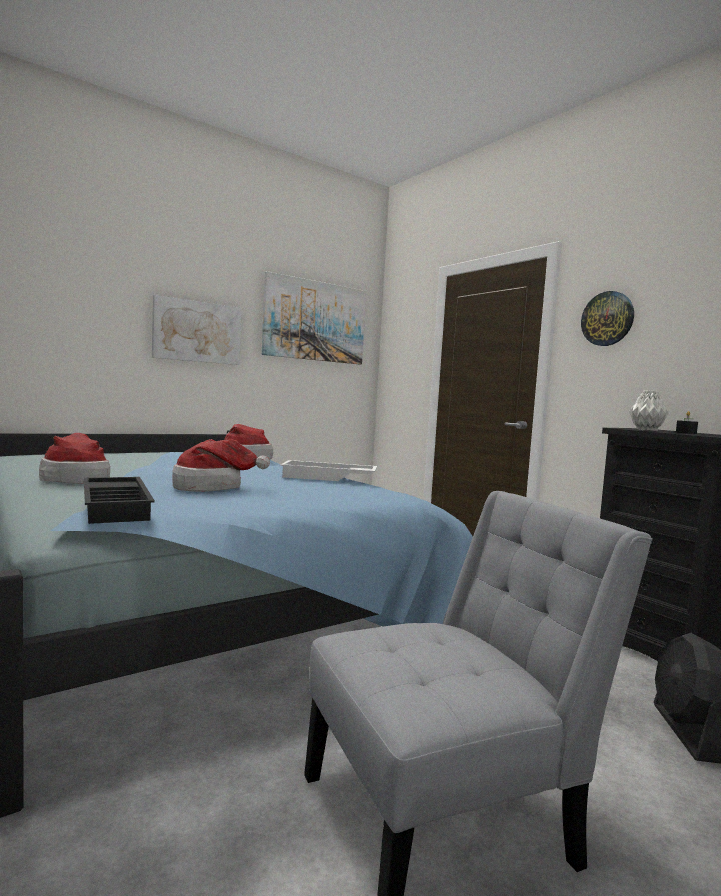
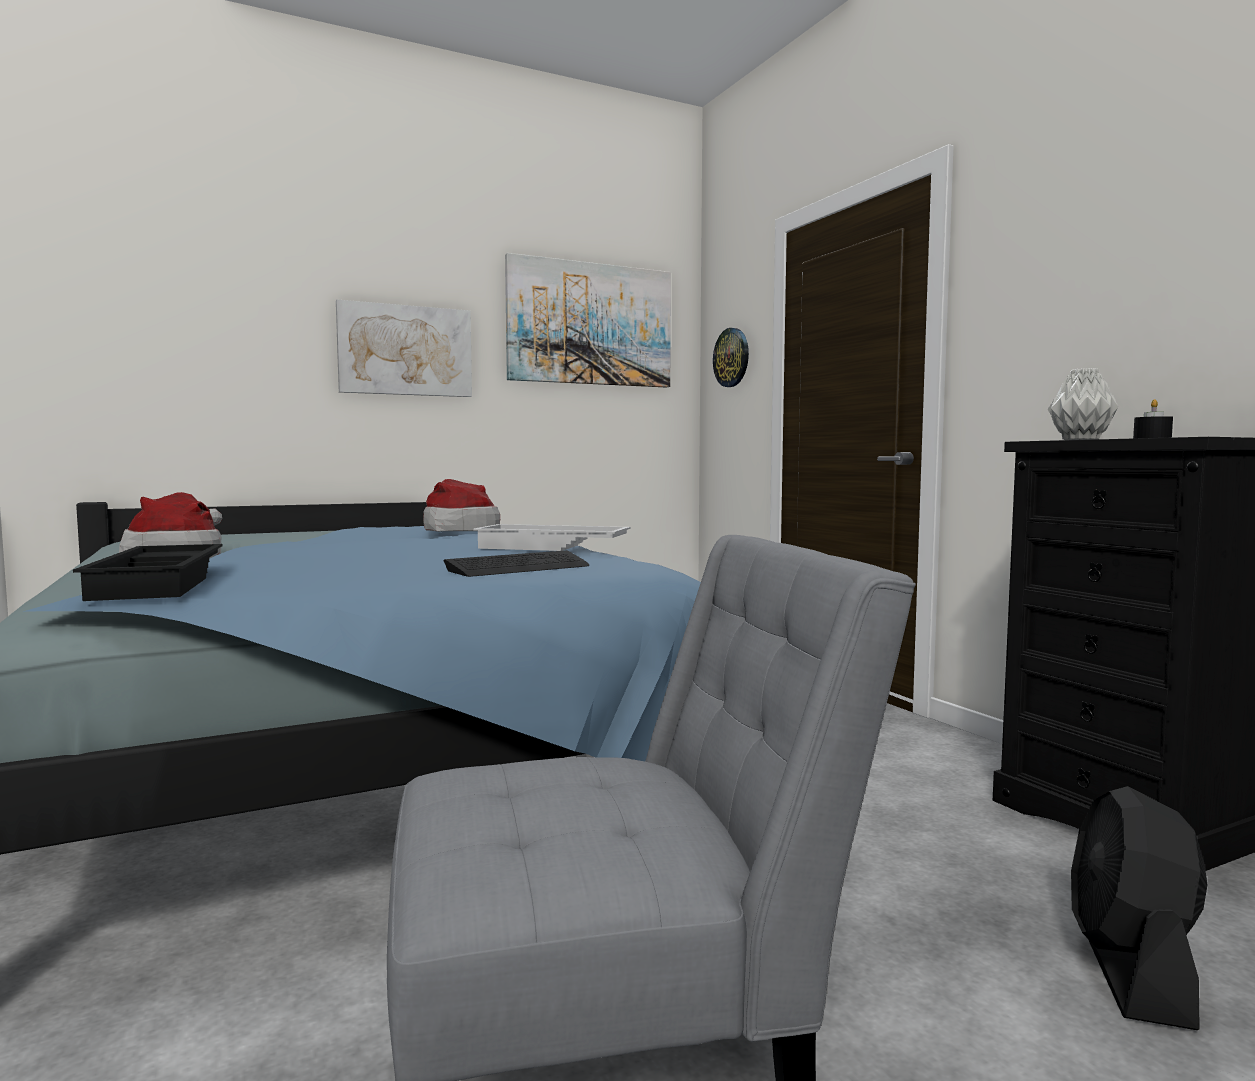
camera: 10 degrees right, 0 degrees up
hat [172,439,270,492] -> none
wall clock [581,291,634,346] -> wall clock moved to [713,328,749,387]
none -> keyboard [444,550,589,577]

